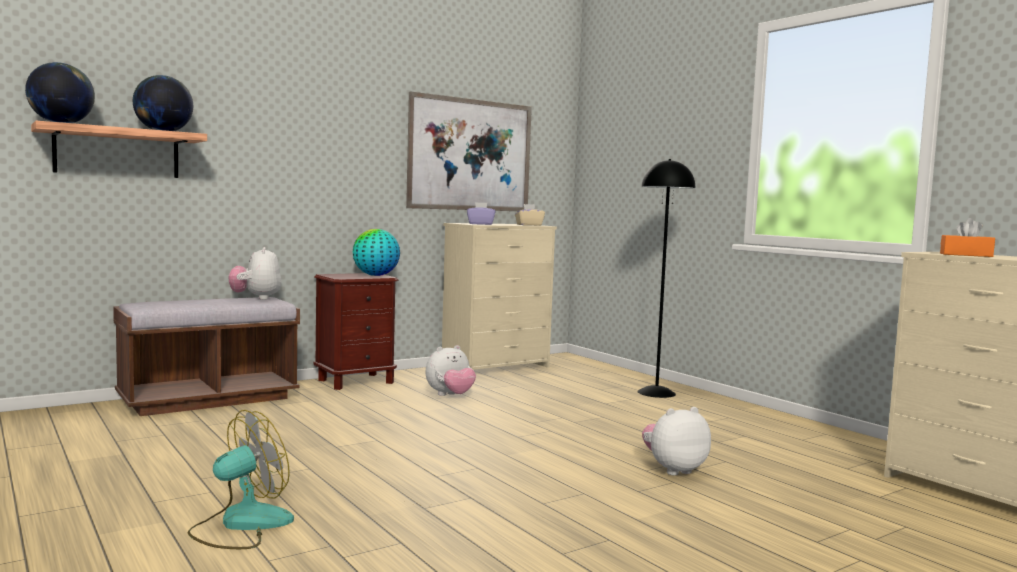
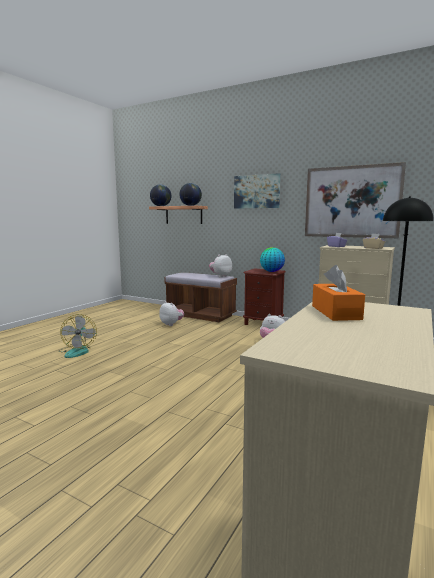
camera: 65 degrees right, 5 degrees up
fan [188,410,294,549] -> fan turned 60 degrees clockwise [59,314,97,358]
plush toy [642,407,711,475] -> plush toy moved to [159,301,184,326]
none -> picture [234,173,280,209]

